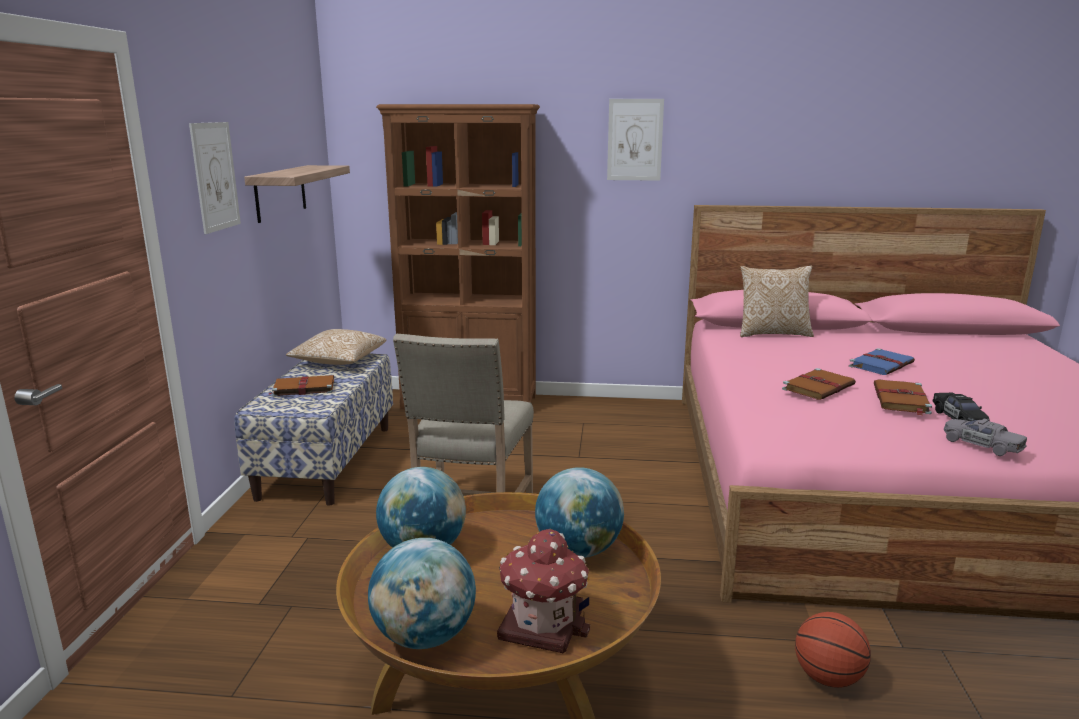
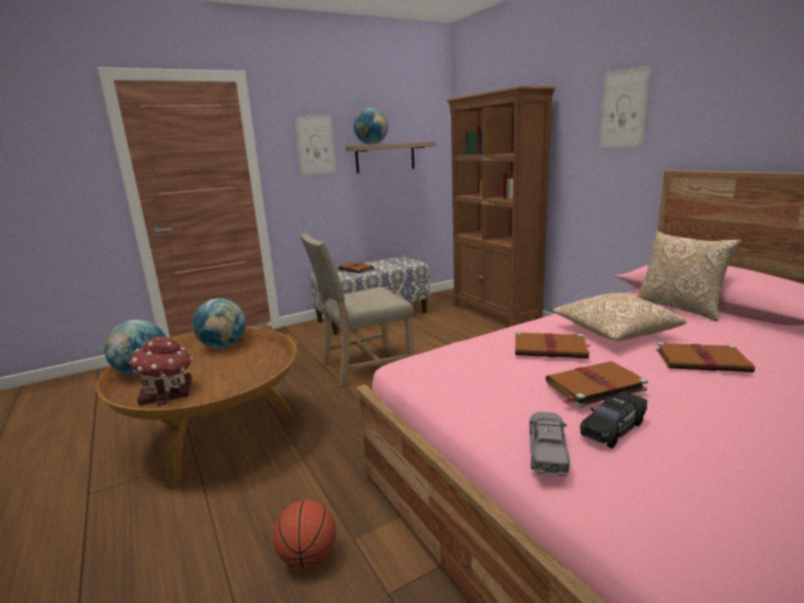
camera: 55 degrees right, 0 degrees up
pillow [286,329,386,365] -> pillow moved to [552,293,687,341]
globe [535,467,624,558] -> globe moved to [354,108,388,145]
blue book [849,348,915,375] -> brown book [656,342,755,373]

